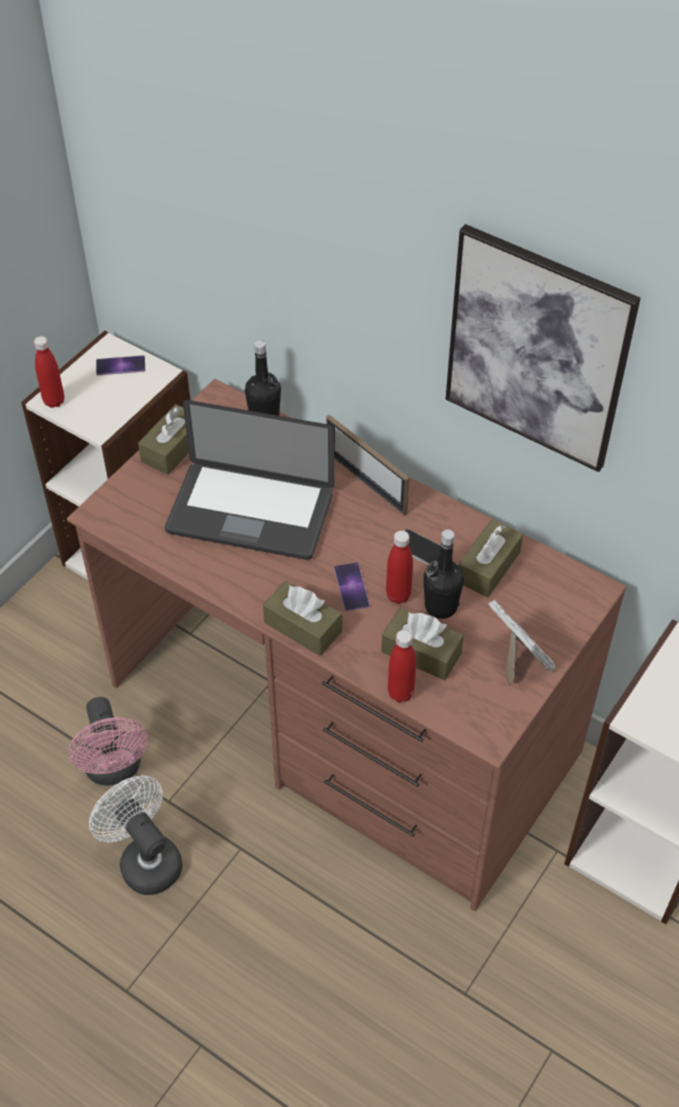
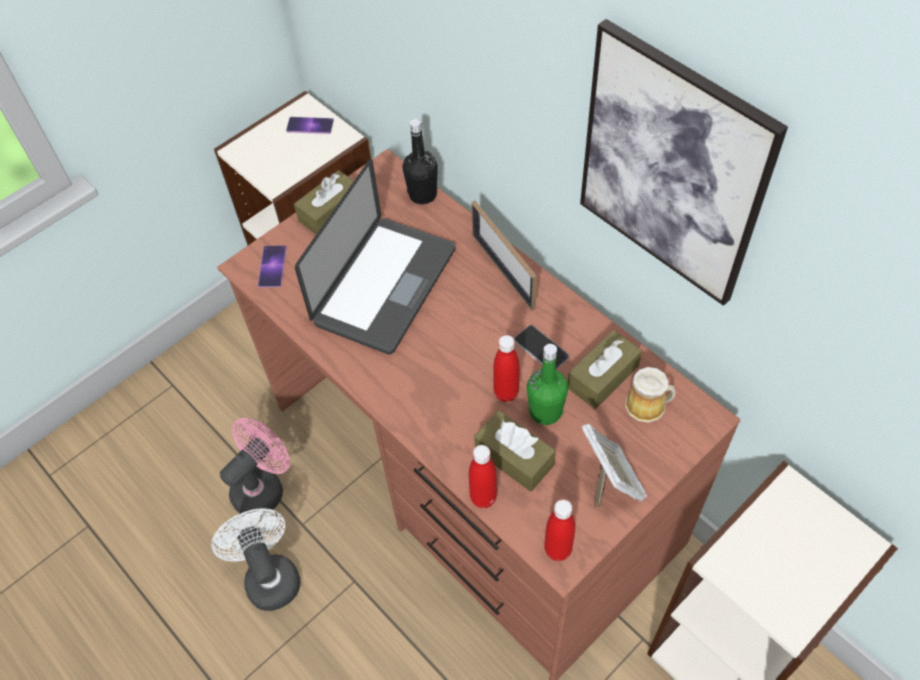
camera: 15 degrees right, 5 degrees up
red bottle [34,336,64,408] -> red bottle moved to [544,499,575,561]
pink fan [69,697,148,786] -> pink fan turned 135 degrees counterclockwise [220,418,290,517]
laptop [165,400,334,560] -> laptop turned 90 degrees counterclockwise [295,159,456,355]
brown tissue box [263,581,342,656] -> none
phone [334,562,370,611] -> phone moved to [258,245,286,288]
black bottle [423,530,464,619] -> green bottle [527,344,568,425]
none -> mug [625,367,675,423]

